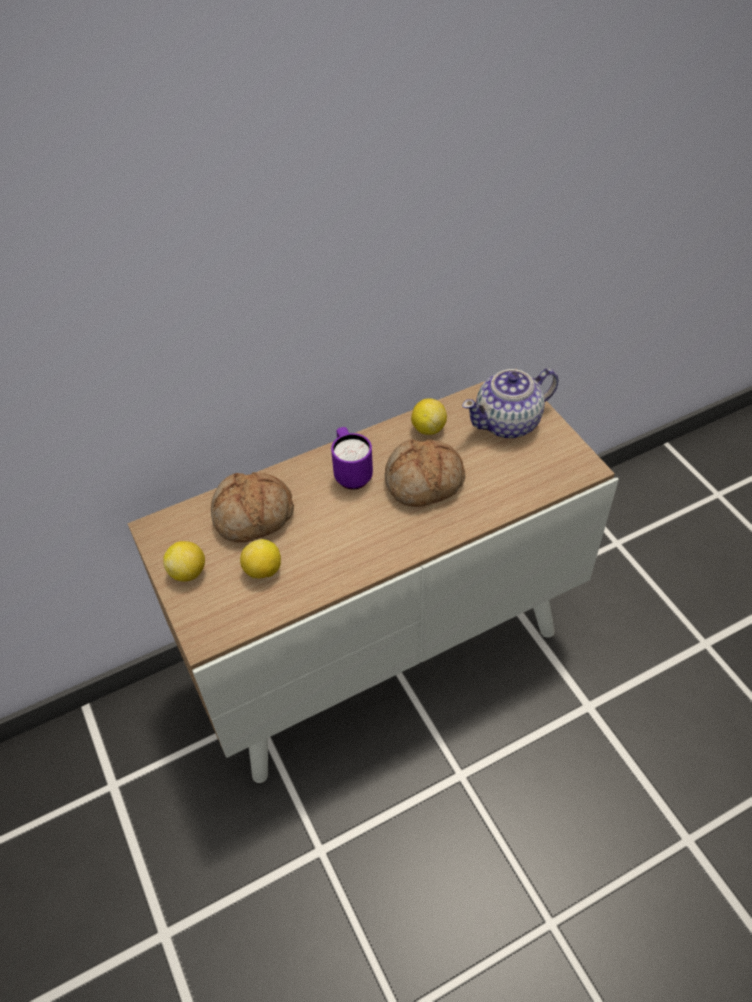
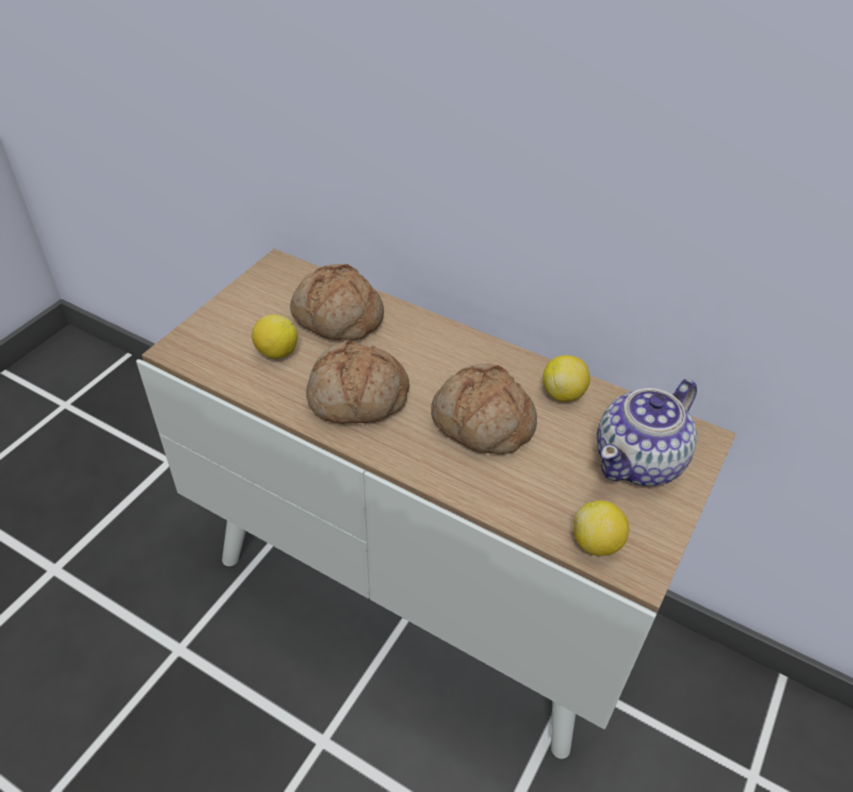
camera: 55 degrees right, 5 degrees down
lemon [163,541,205,582] -> lemon moved to [573,500,629,556]
purple mug [331,427,373,489] -> none
teapot [462,368,558,438] -> teapot turned 75 degrees counterclockwise [597,379,697,486]
none -> bread [306,340,409,424]

